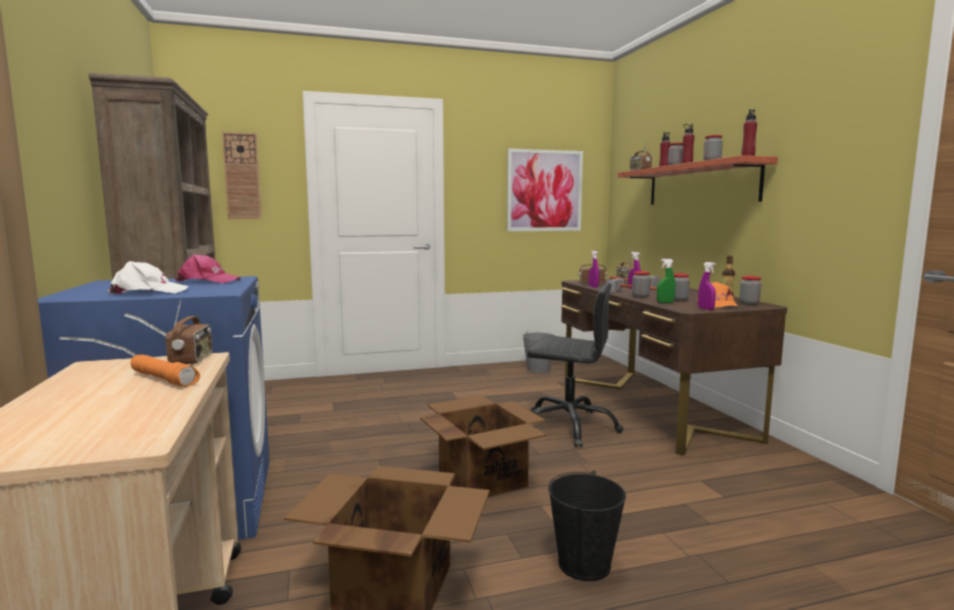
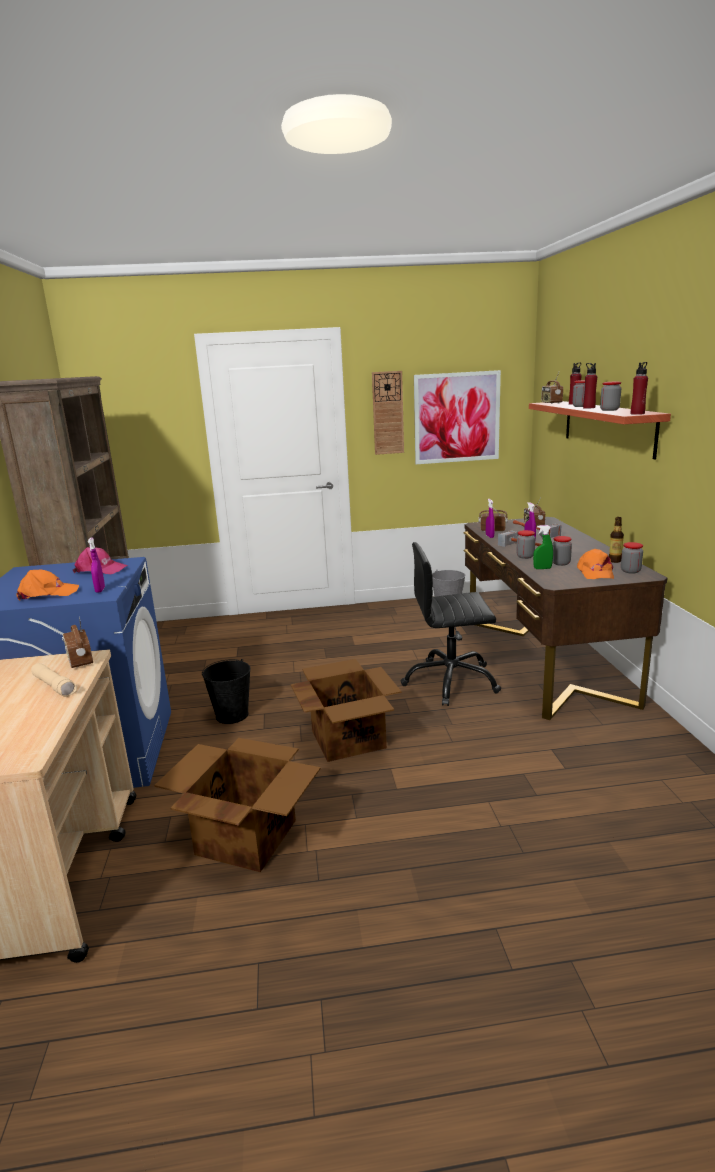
camera: 10 degrees right, 10 degrees up
white cap [108,261,188,294] -> orange cap [16,570,79,600]
orange flashlight [131,355,200,387] -> beige flashlight [31,663,77,697]
radio [166,300,212,365] -> radio turned 150 degrees clockwise [62,617,93,668]
wall clock [222,132,262,219] -> wall clock moved to [372,371,404,455]
black office chair [528,283,623,447] -> black office chair turned 150 degrees clockwise [401,542,501,706]
black bucket [548,471,626,581] -> black bucket moved to [202,659,251,724]
purple spray bottle [698,262,716,310] -> purple spray bottle moved to [88,537,105,593]

